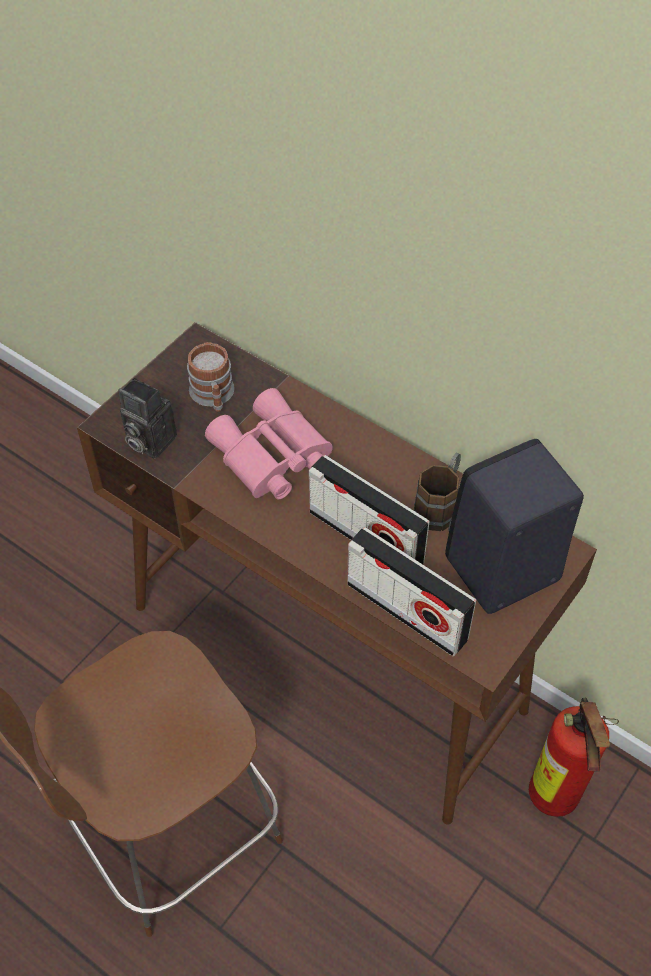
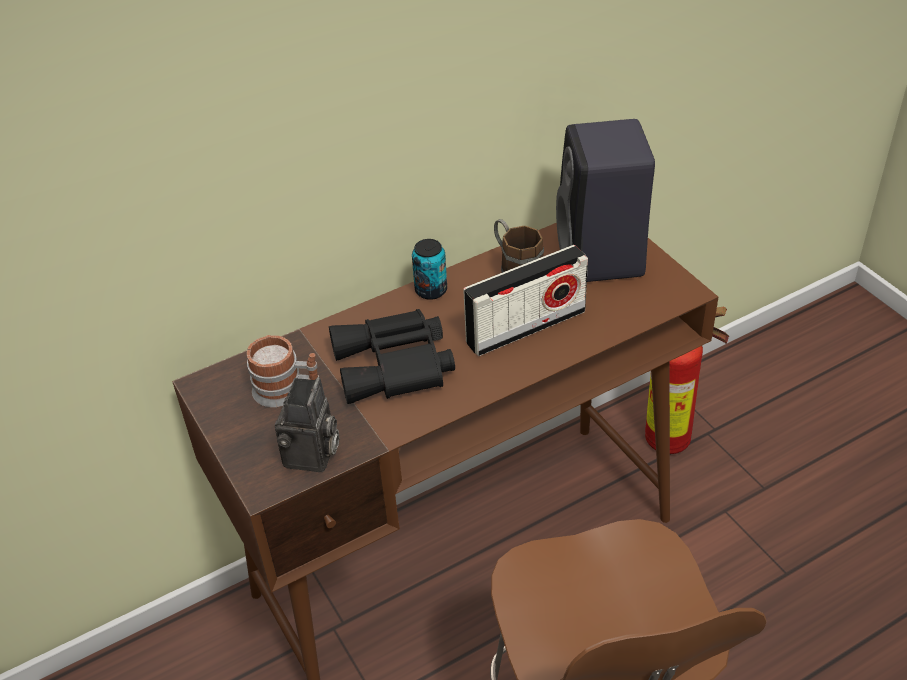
camera: 65 degrees left, 10 degrees down
camera [118,378,177,459] -> camera turned 45 degrees counterclockwise [275,377,339,472]
pink binoculars [205,388,333,499] -> black binoculars [329,309,455,404]
radio [347,527,476,656] -> none
none -> can [412,239,447,300]

